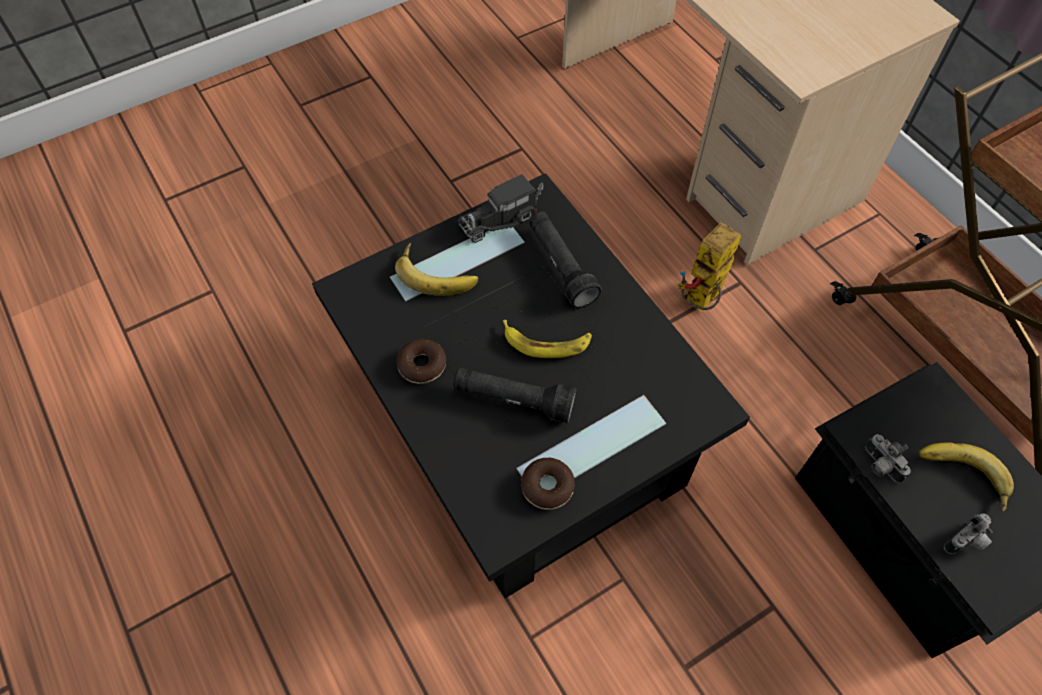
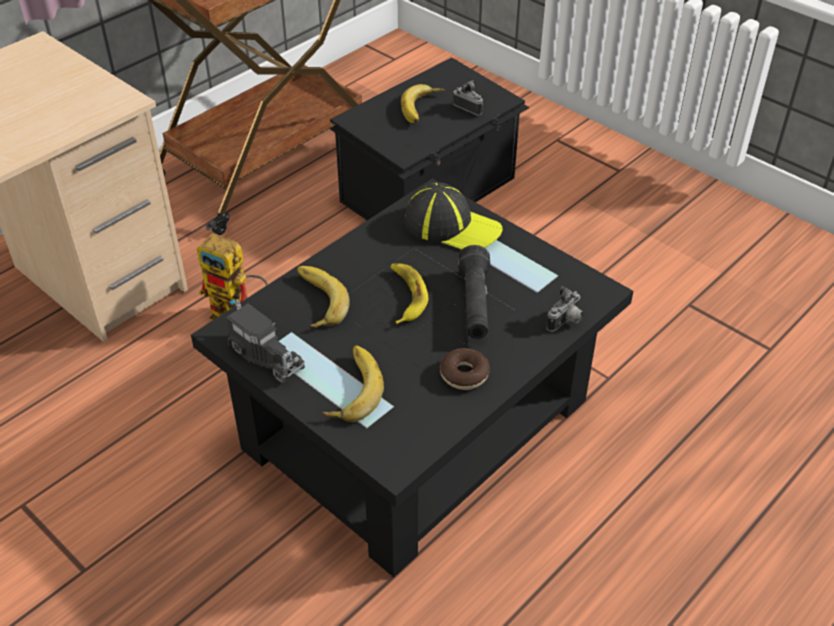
camera: 105 degrees left, 15 degrees down
donut [521,458,575,510] -> none
black flashlight [529,212,602,308] -> banana [297,266,350,328]
camera [865,434,911,483] -> camera moved to [546,286,584,332]
none -> cap [405,183,503,250]

